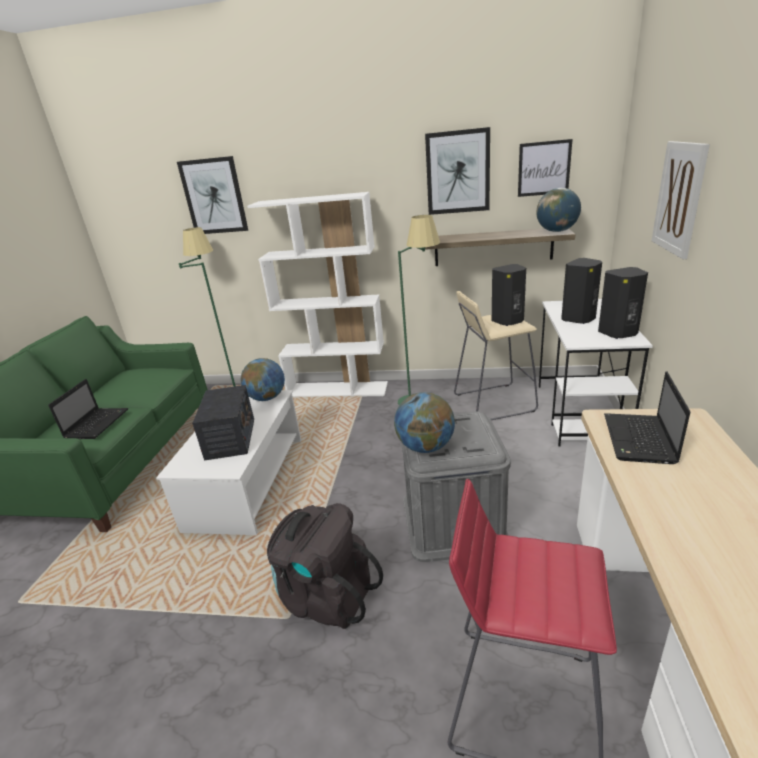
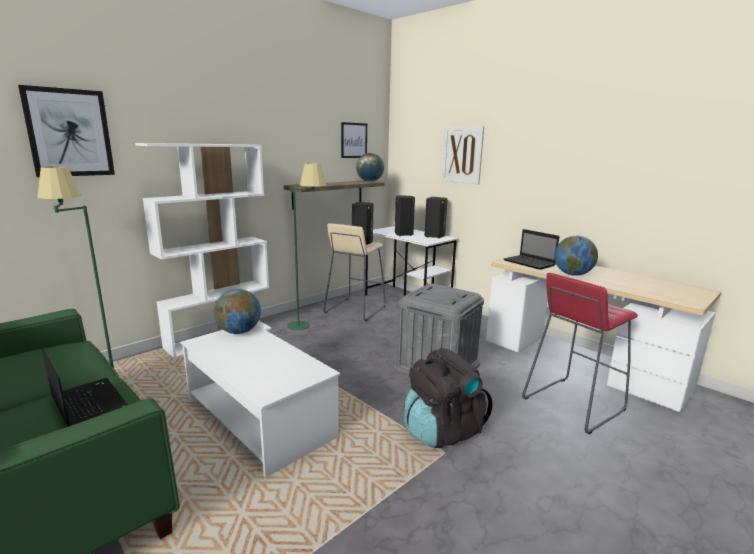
camera: 55 degrees left, 10 degrees down
radio [192,385,254,461] -> none
globe [394,392,455,453] -> globe moved to [554,236,598,276]
picture [425,127,490,215] -> none

